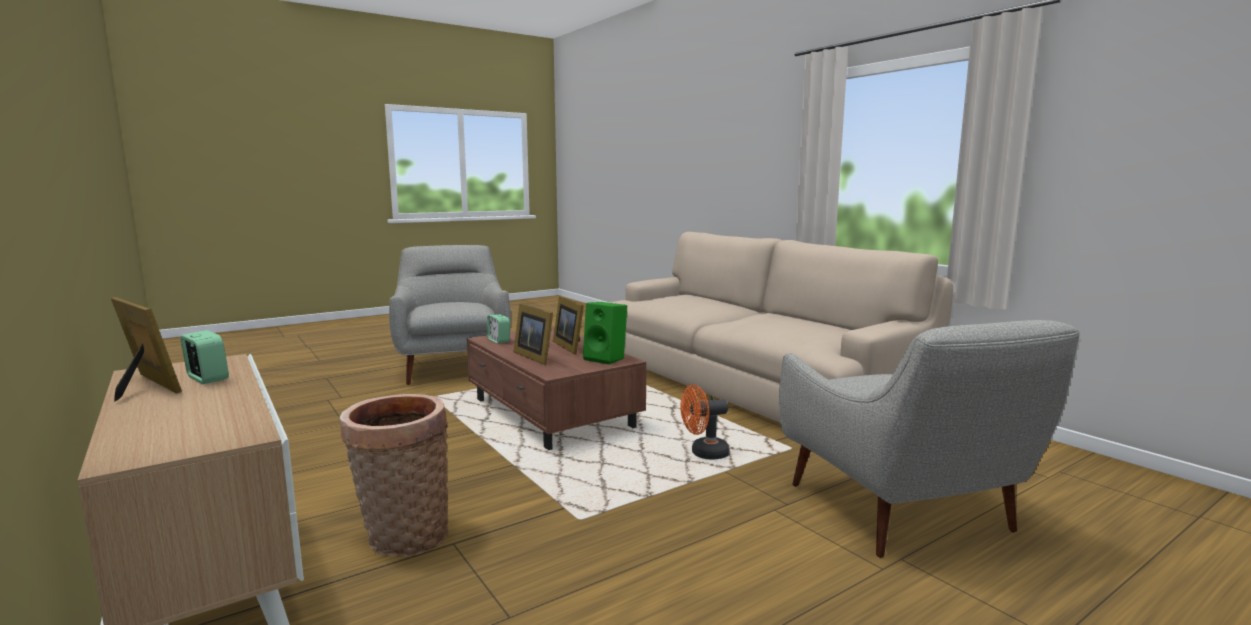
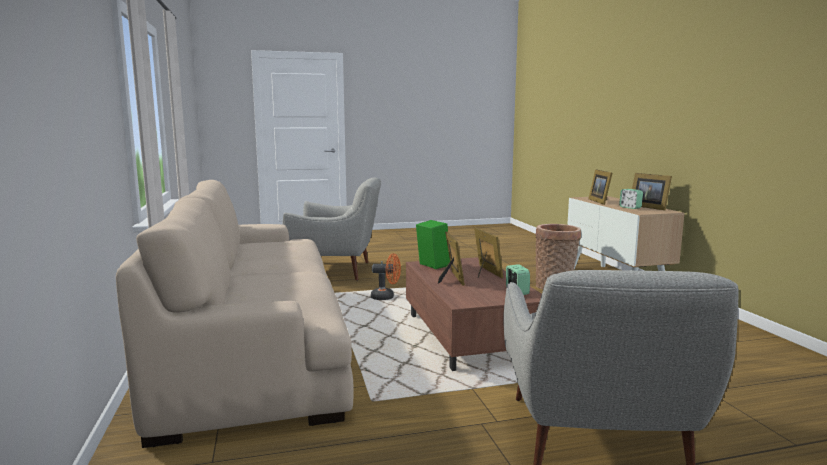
camera: 160 degrees left, 0 degrees up
grey armchair [779,320,1080,558] -> grey armchair turned 90 degrees clockwise [282,178,381,281]
none -> picture frame [588,169,612,205]

